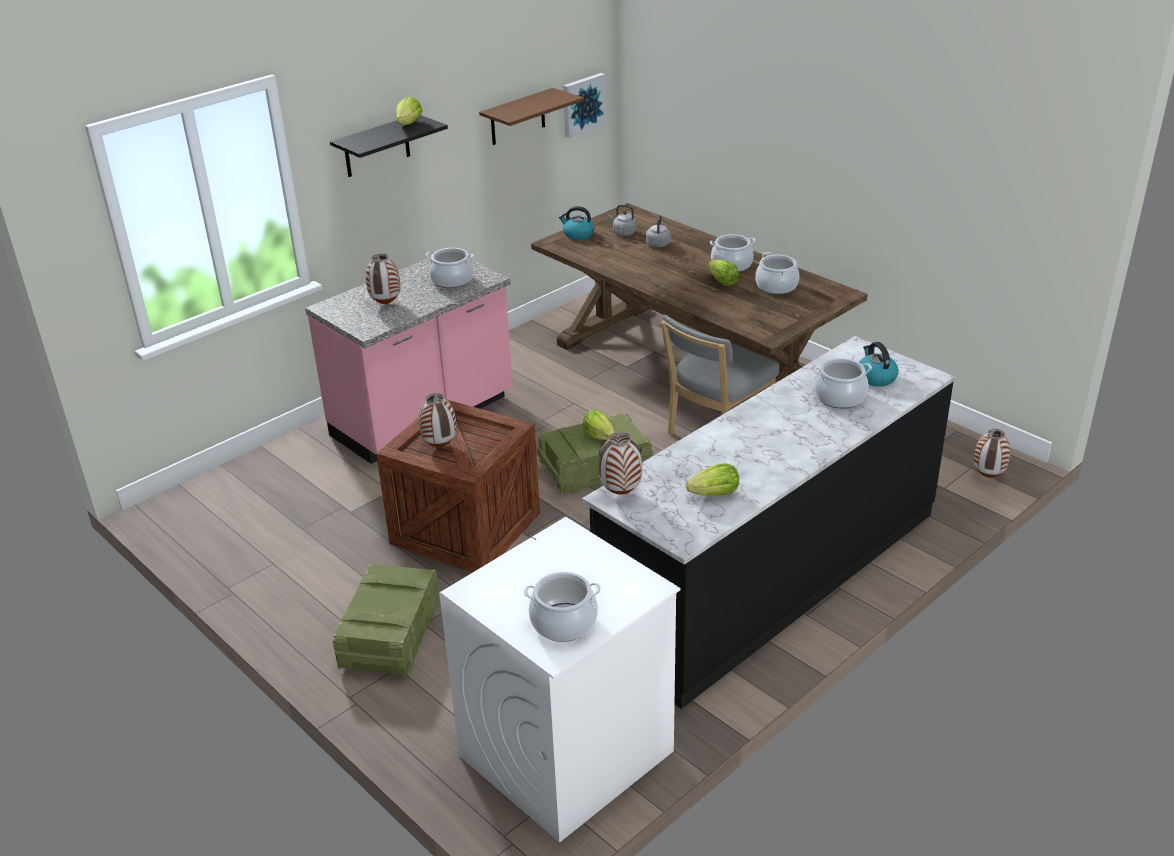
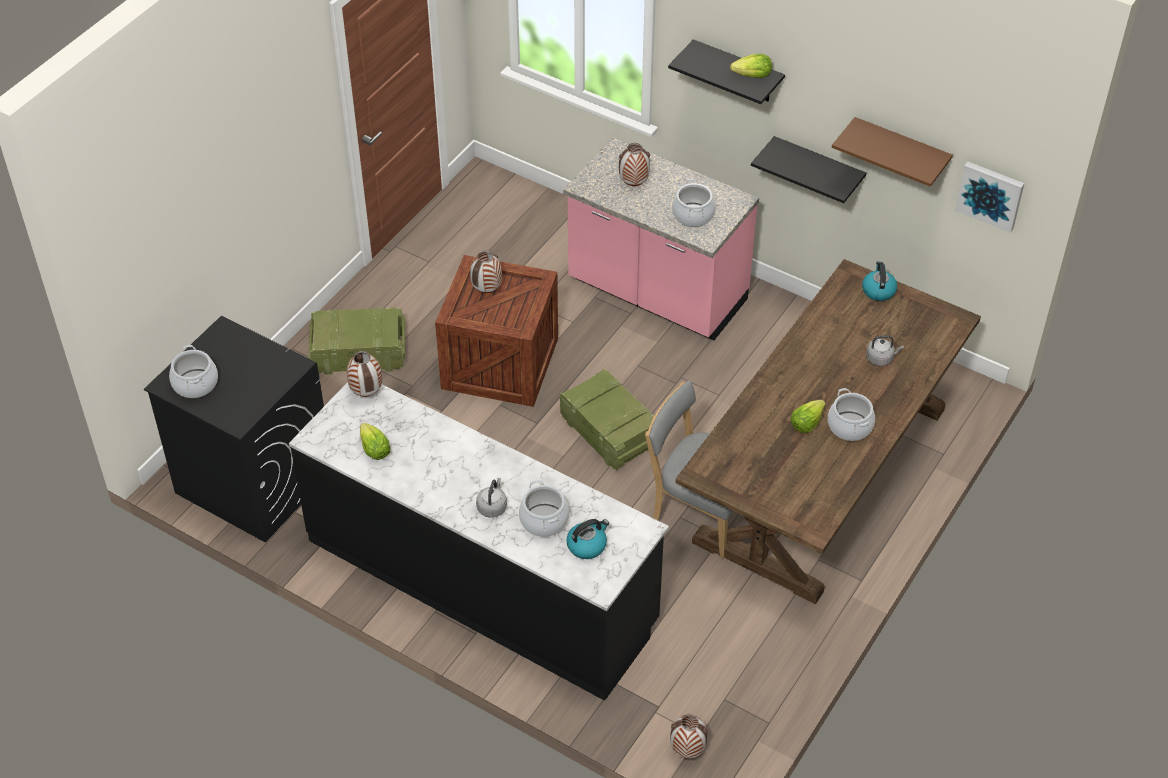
camera: 75 degrees right, 15 degrees up
white washing machine [439,517,680,843] -> black washing machine [144,316,324,543]
lettuce [583,410,615,440] -> none
grey kettle [608,204,637,236] -> grey kettle moved to [476,478,507,518]
cooking pot [755,252,799,295] -> none
none -> black shelf [751,136,866,203]

